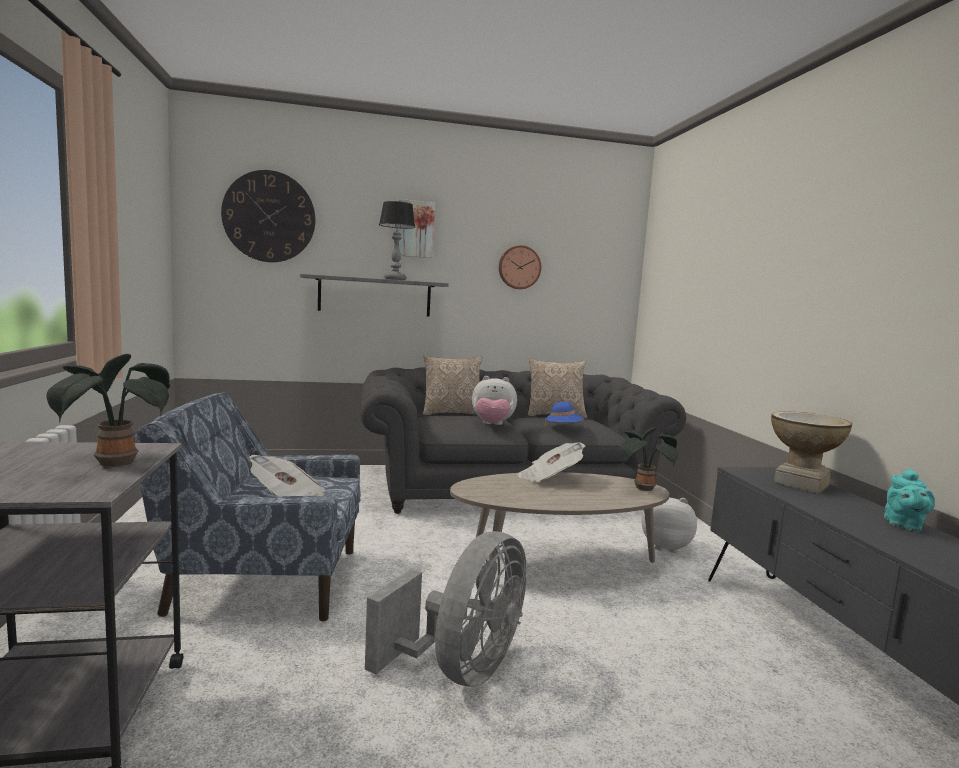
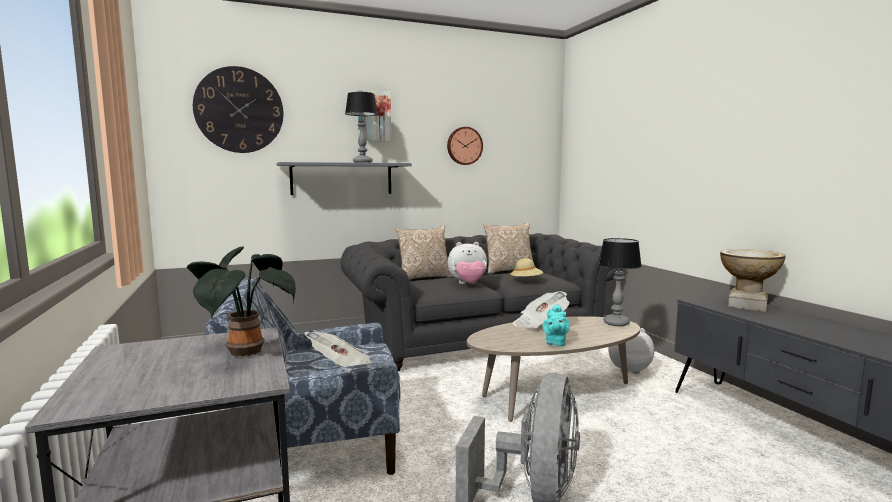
camera: 10 degrees left, 0 degrees up
blue hat [545,401,584,425] -> beige hat [510,258,543,276]
potted plant [620,427,678,491] -> table lamp [598,238,642,326]
turquoise teapot [884,469,935,532] -> turquoise teapot moved to [542,304,570,347]

